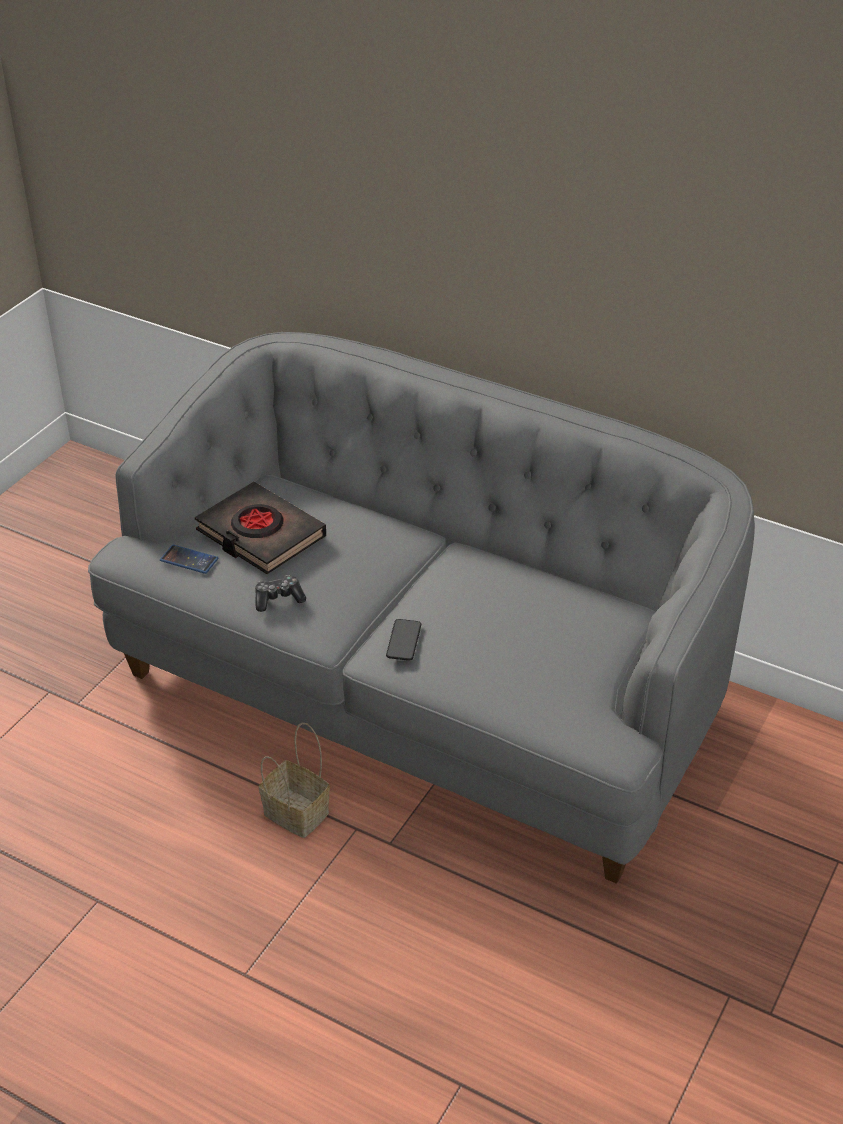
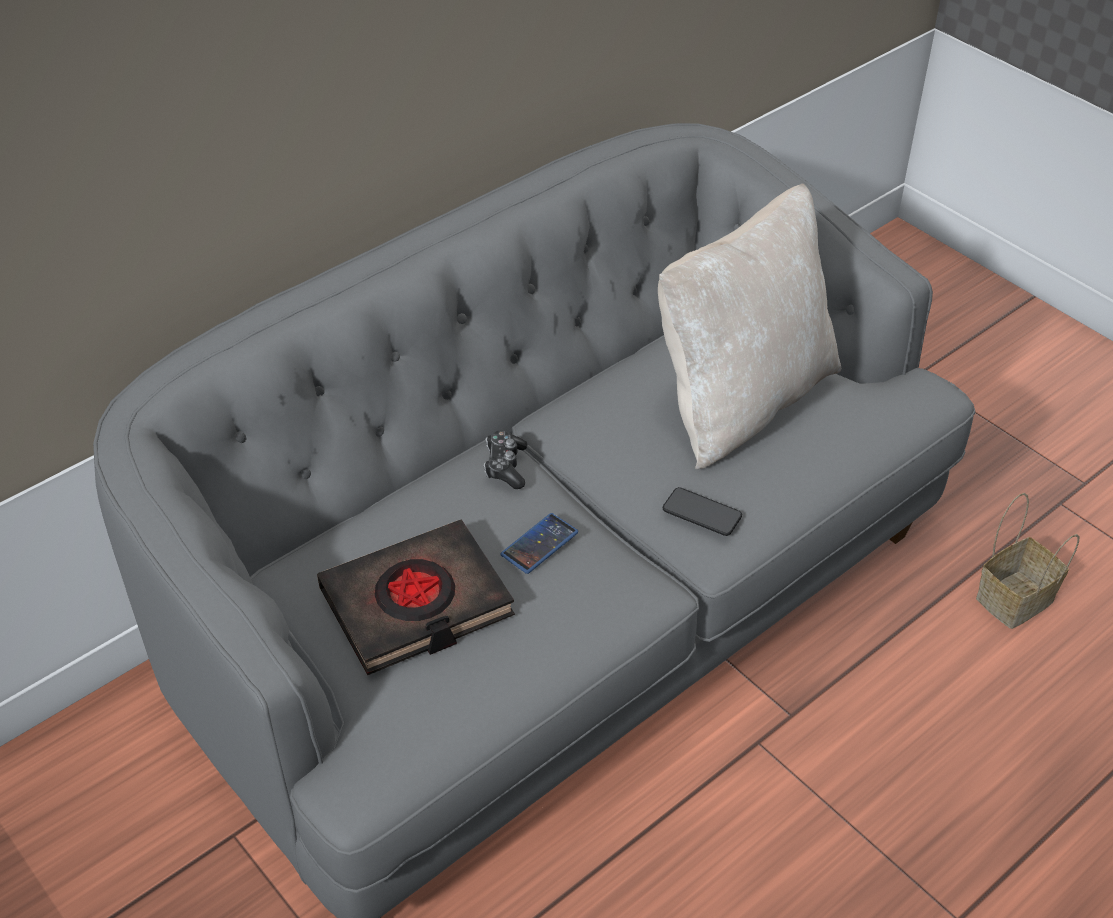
camera: 70 degrees left, 5 degrees up
phone [160,545,218,574] -> phone moved to [501,513,578,574]
game controller [255,575,306,612] -> game controller moved to [483,430,527,489]
basket [259,722,330,838] -> basket moved to [976,493,1079,629]
none -> beige pillow [658,184,841,469]

